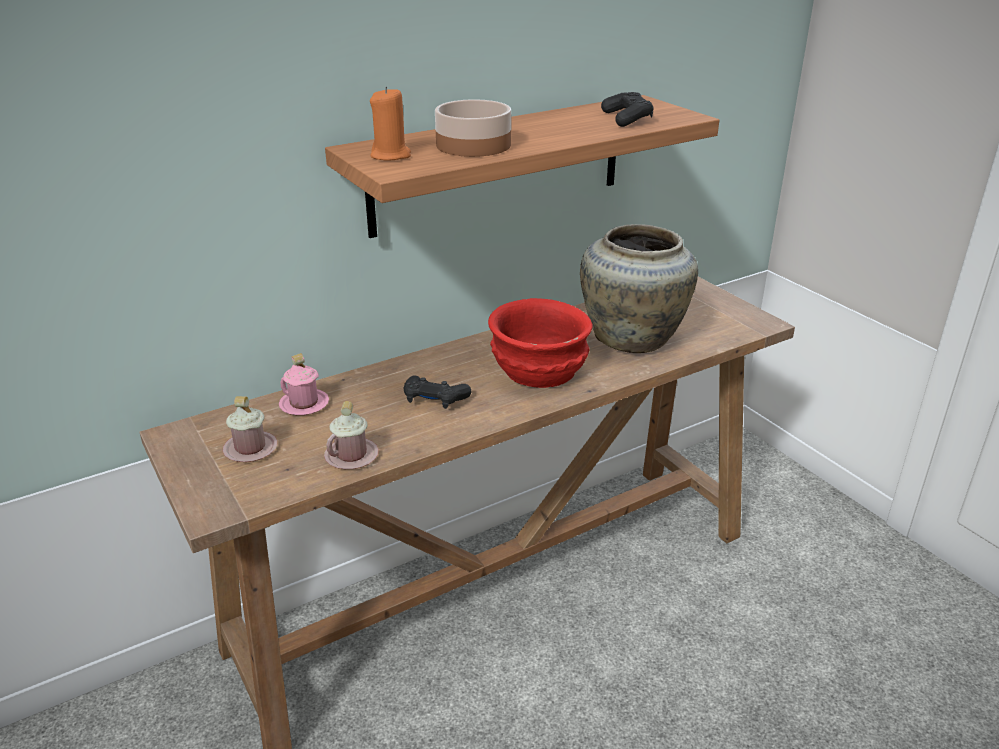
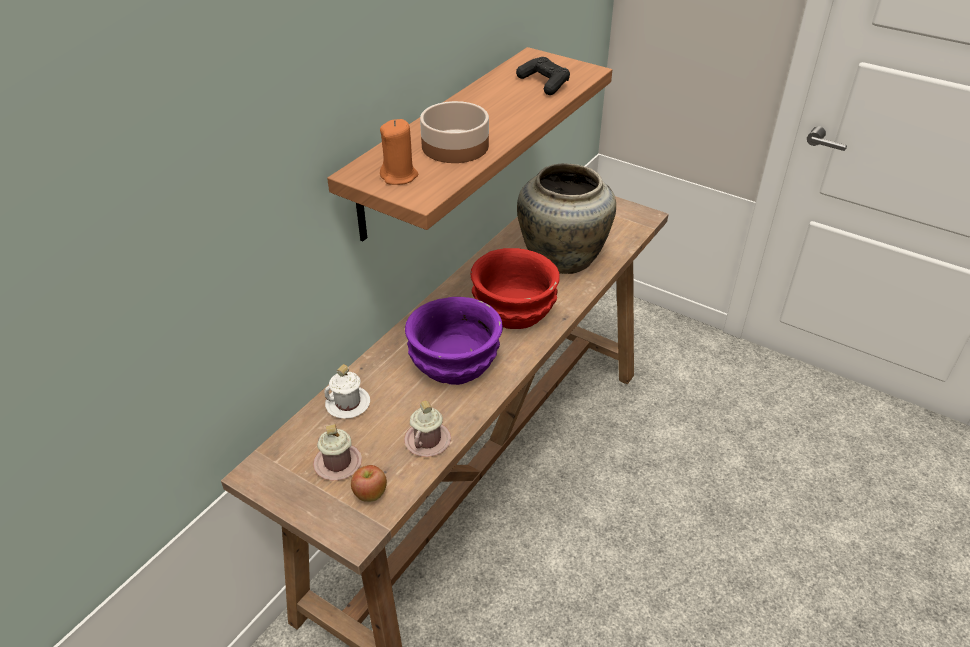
camera: 25 degrees left, 10 degrees up
pink mug [279,353,329,415] -> white mug [324,364,370,419]
black game controller [404,376,471,409] -> purple bowl [405,297,503,385]
none -> apple [351,465,387,502]

